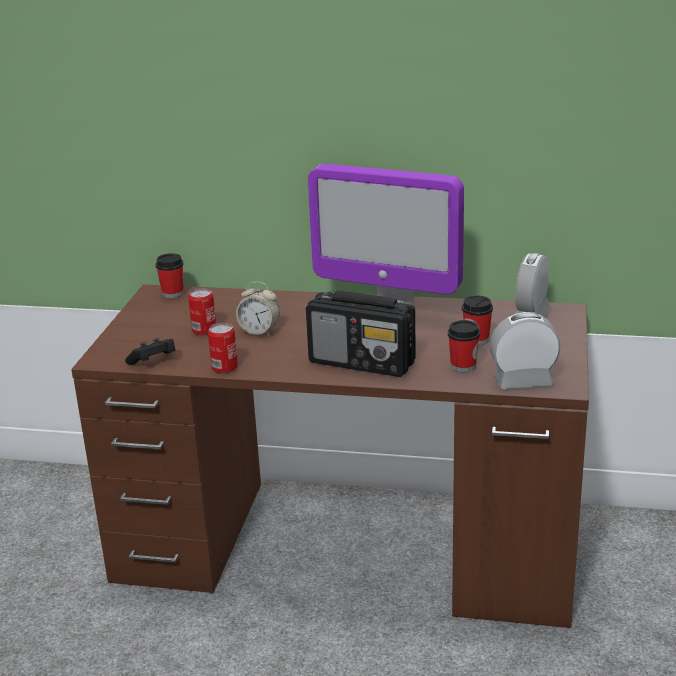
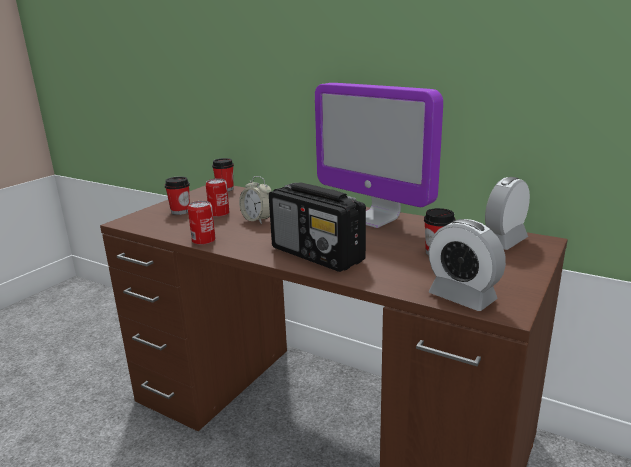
camera: 20 degrees right, 5 degrees down
black game controller [125,338,176,365] -> none
cup [448,320,480,372] -> cup moved to [165,176,190,215]
alarm clock [490,312,560,389] -> alarm clock turned 150 degrees counterclockwise [429,219,506,311]

